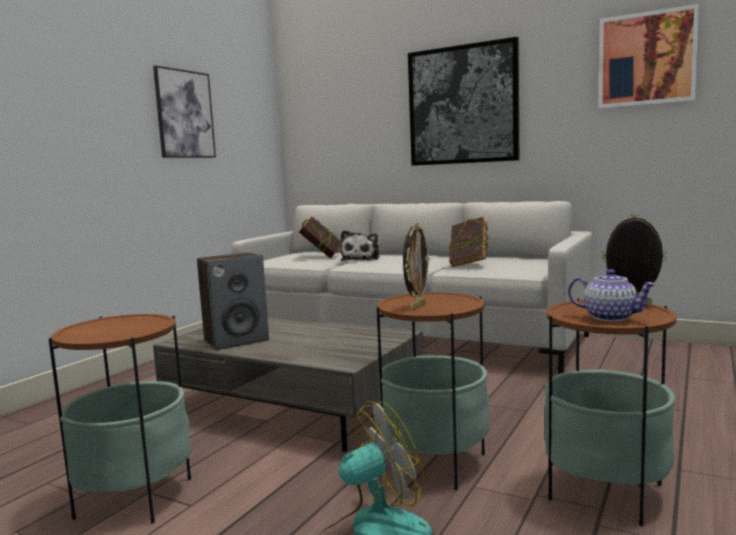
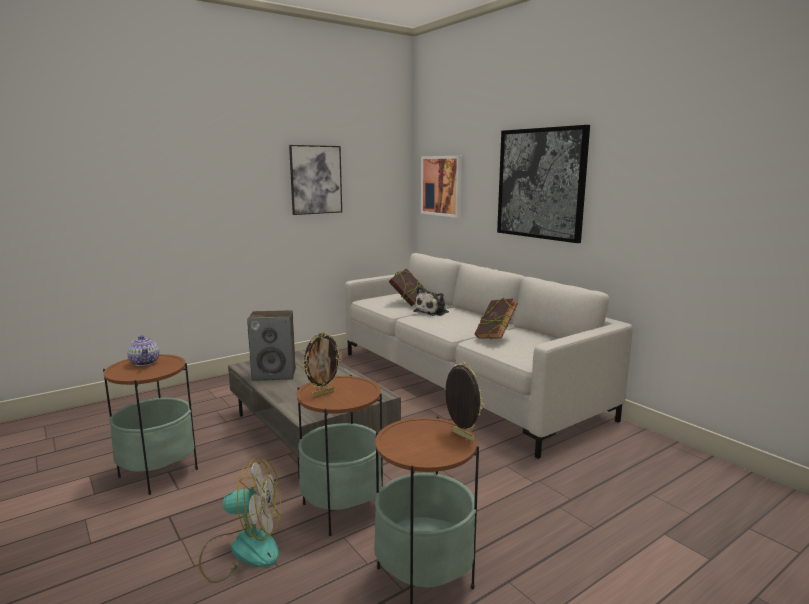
camera: 25 degrees right, 5 degrees up
teapot [568,269,656,322] -> teapot moved to [127,335,160,366]
picture [598,4,699,109] -> picture moved to [421,156,462,218]

